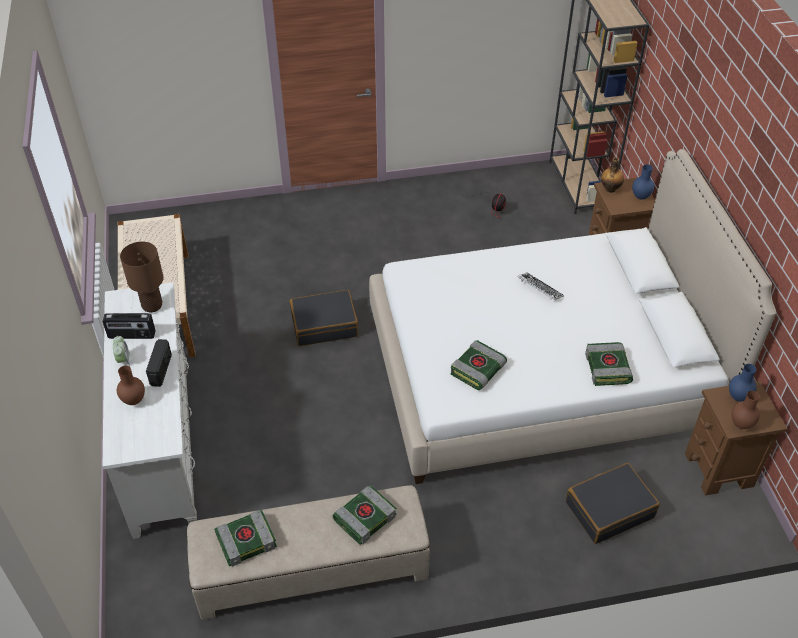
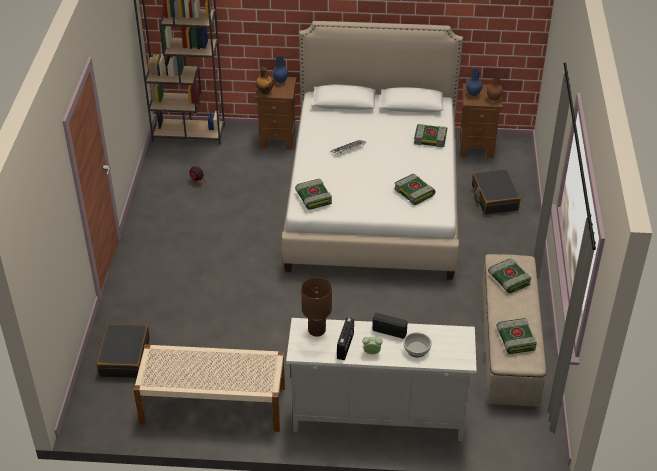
camera: 75 degrees left, 5 degrees down
brown vase [117,366,145,405] -> bowl [403,332,432,357]
black suitcase [290,290,358,346] -> black suitcase moved to [97,324,150,378]
none -> book [295,178,332,210]

